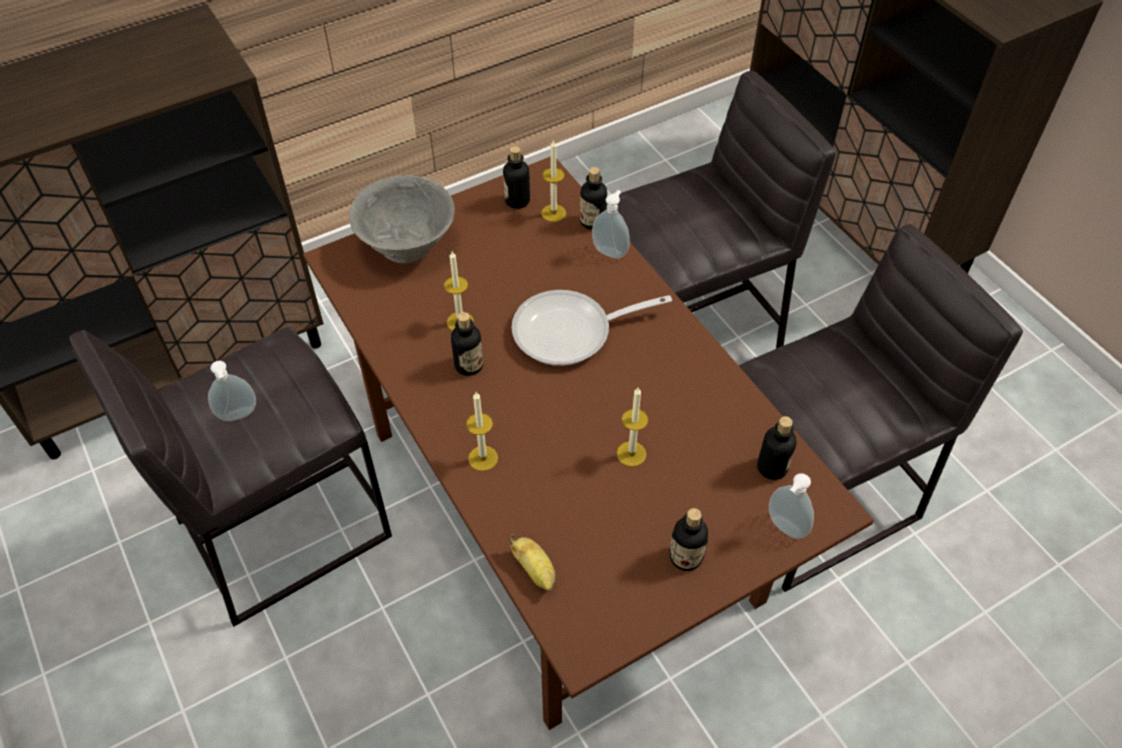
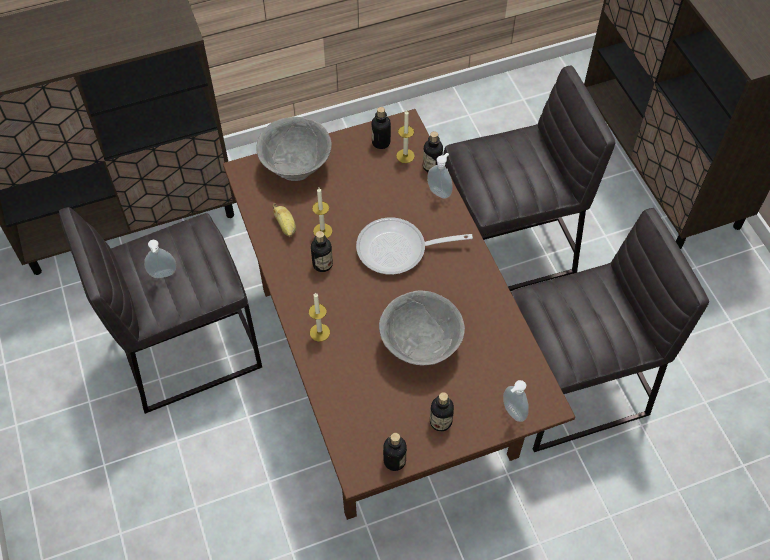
camera: 10 degrees right, 5 degrees up
banana [508,534,555,592] -> banana moved to [272,203,296,237]
candle [617,388,648,467] -> grey bowl [379,290,465,365]
bottle [757,416,797,480] -> bottle moved to [383,433,407,471]

